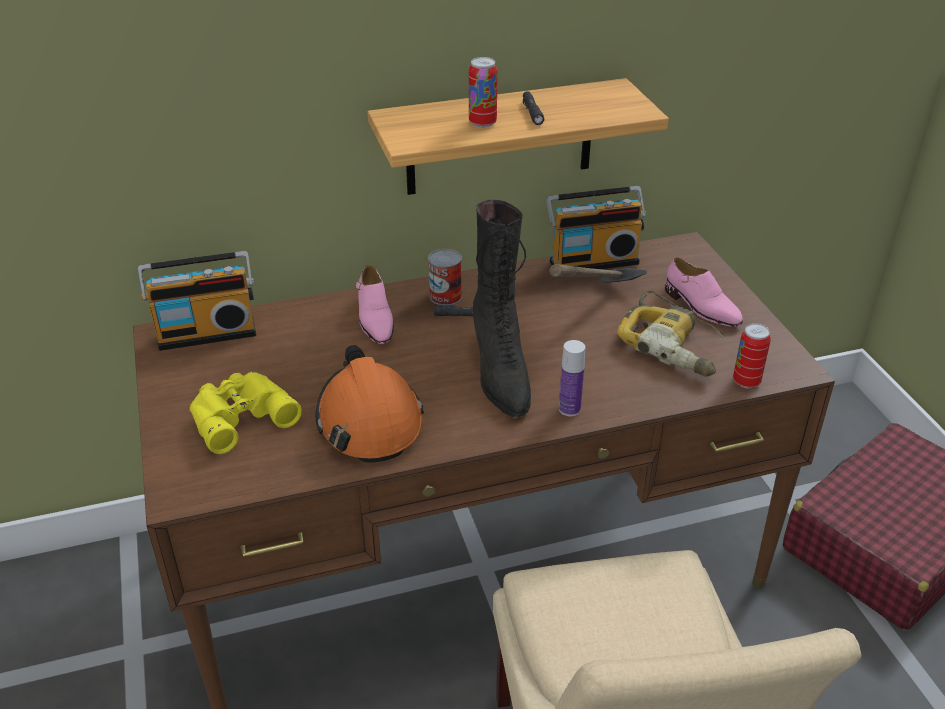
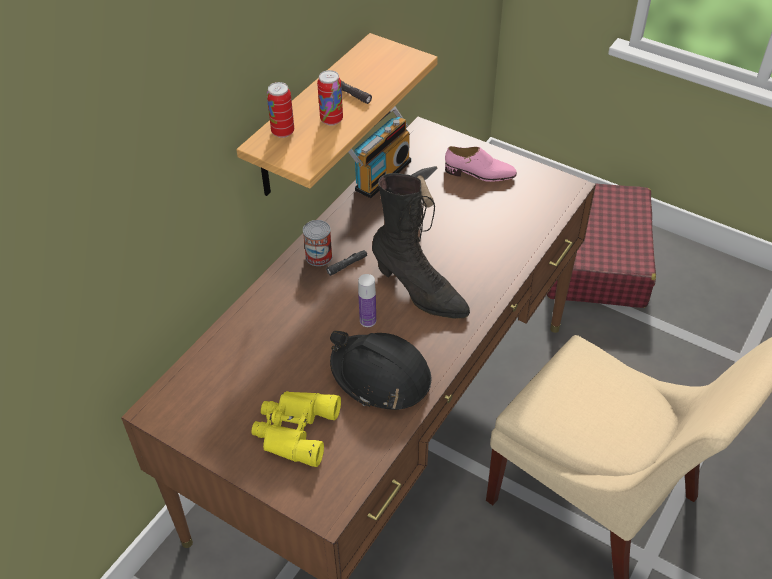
camera: 40 degrees left, 10 degrees up
radio [138,251,256,351] -> none
orange hard hat [316,345,424,462] -> black hard hat [330,331,432,410]
pink shoe [356,265,394,344] -> none
bottle [559,340,585,416] -> bottle moved to [358,274,376,327]
power drill [617,291,725,377] -> none
can [733,323,771,388] -> can moved to [267,82,294,138]

